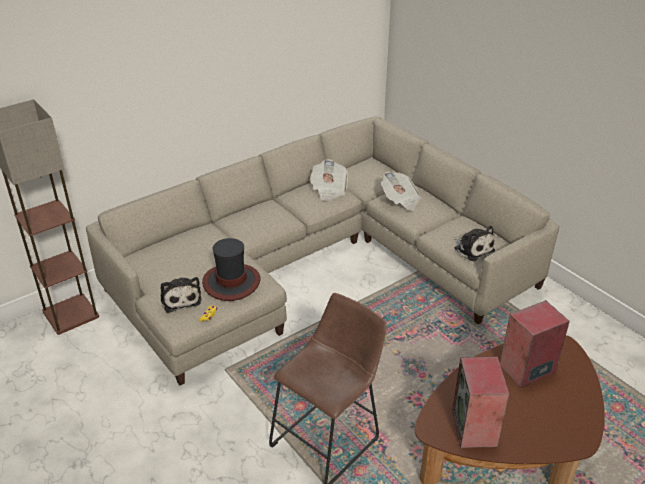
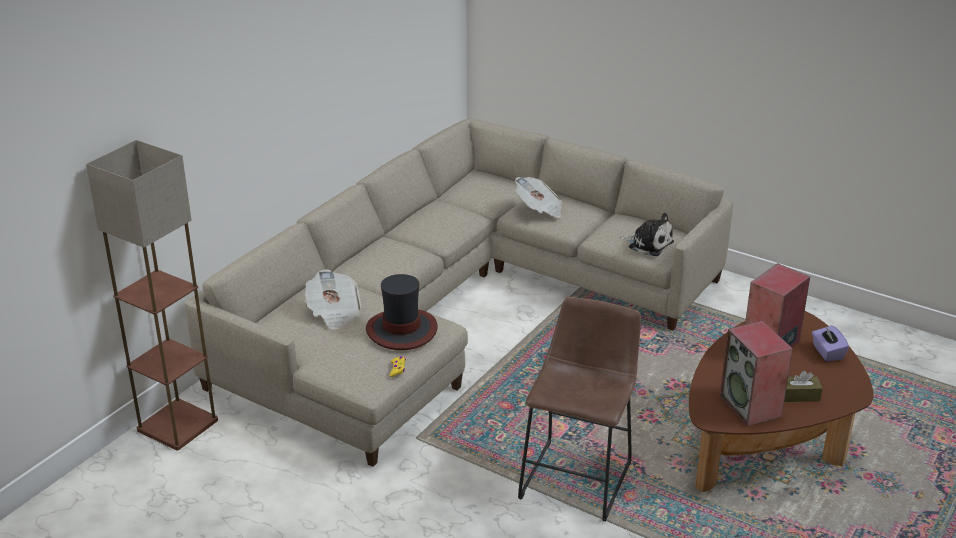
camera: 20 degrees left, 5 degrees down
plush toy [161,277,202,313] -> none
newspaper [310,159,349,201] -> newspaper moved to [305,269,361,330]
none -> brown tissue box [784,371,823,402]
none -> purple tissue box [812,325,849,361]

